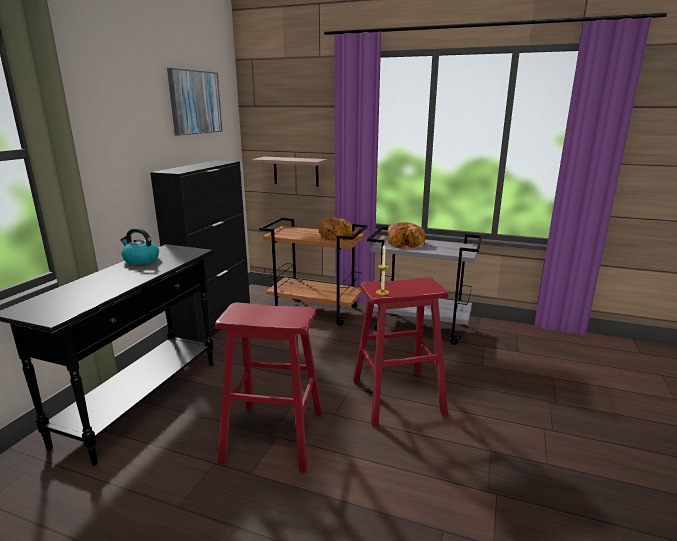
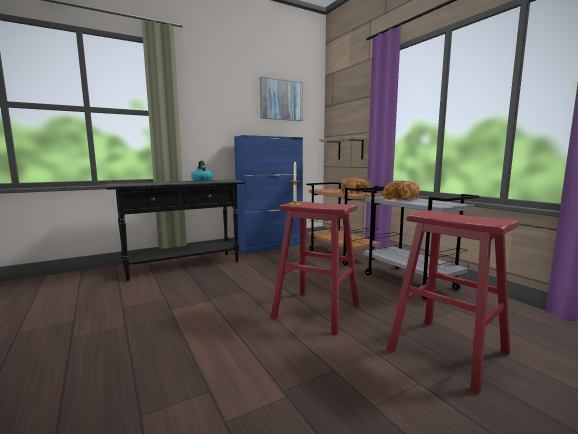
camera: 40 degrees right, 10 degrees down
black cabinet [150,160,250,343] -> blue cabinet [234,135,303,254]
red stool [215,303,323,473] -> red stool moved to [387,211,519,394]

